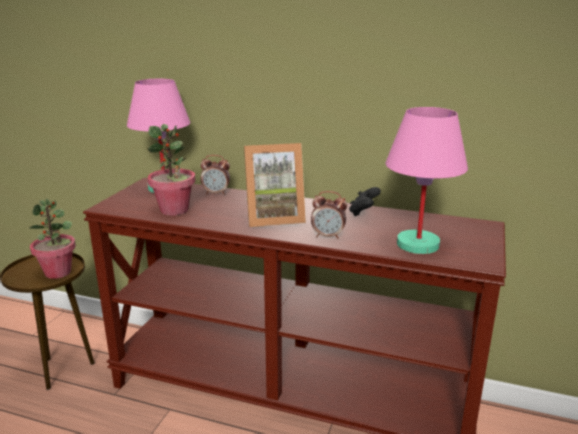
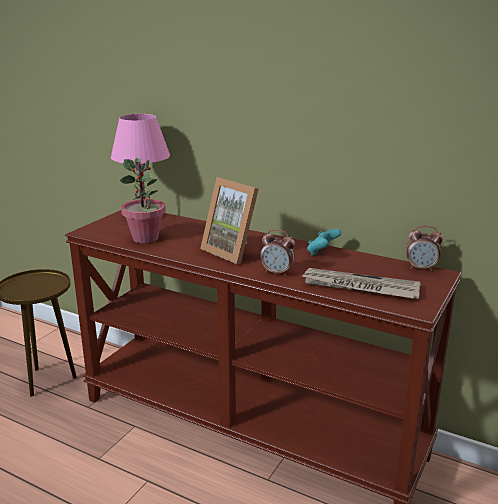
camera: 10 degrees right, 0 degrees up
potted plant [29,199,76,279] -> none
alarm clock [200,155,230,195] -> alarm clock moved to [406,226,443,271]
picture frame [244,143,306,227] -> picture frame turned 45 degrees clockwise [200,177,259,264]
black game controller [349,187,381,216] -> turquoise game controller [307,228,341,256]
pink table lamp [385,107,468,254] -> newspaper [301,268,421,299]

